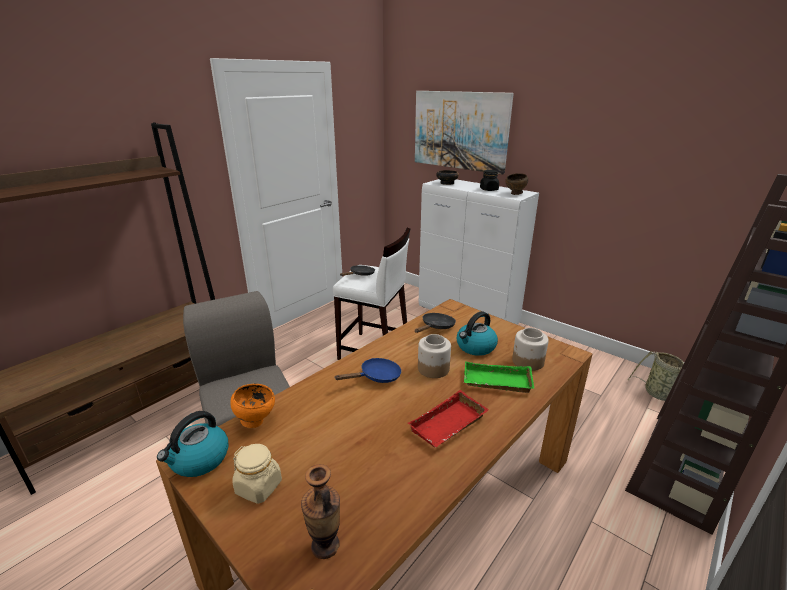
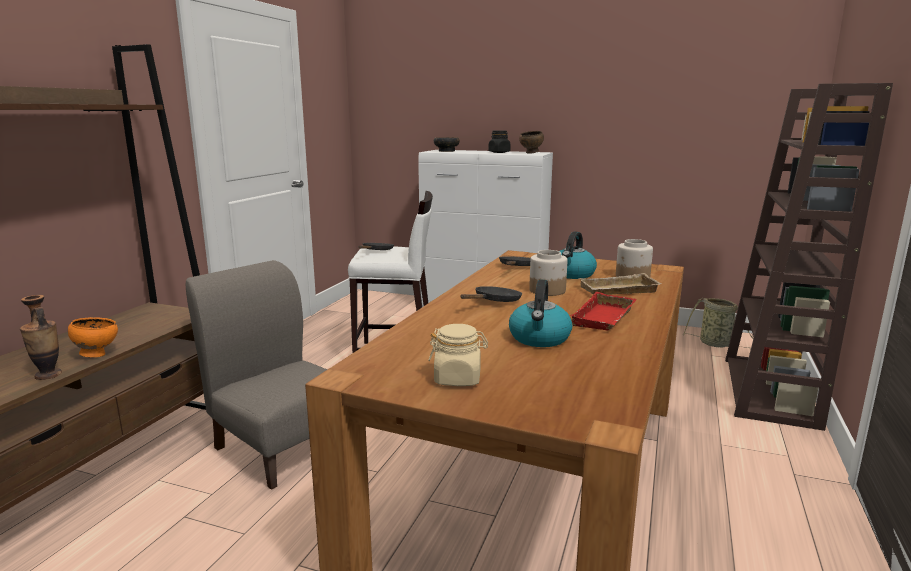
camera: 20 degrees left, 10 degrees down
kettle [157,411,228,477] -> kettle moved to [509,280,572,347]
orange bowl [230,383,275,428] -> orange bowl moved to [68,317,118,357]
vase [301,464,340,559] -> vase moved to [20,295,62,380]
blue frying pan [335,358,402,383] -> black frying pan [460,286,522,302]
picture [415,91,514,175] -> none
green tray [464,361,535,393] -> beige tray [579,273,662,295]

